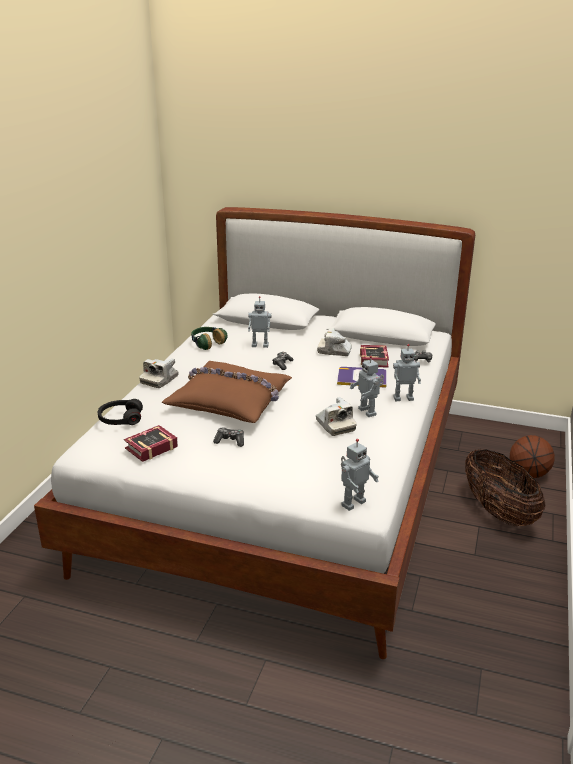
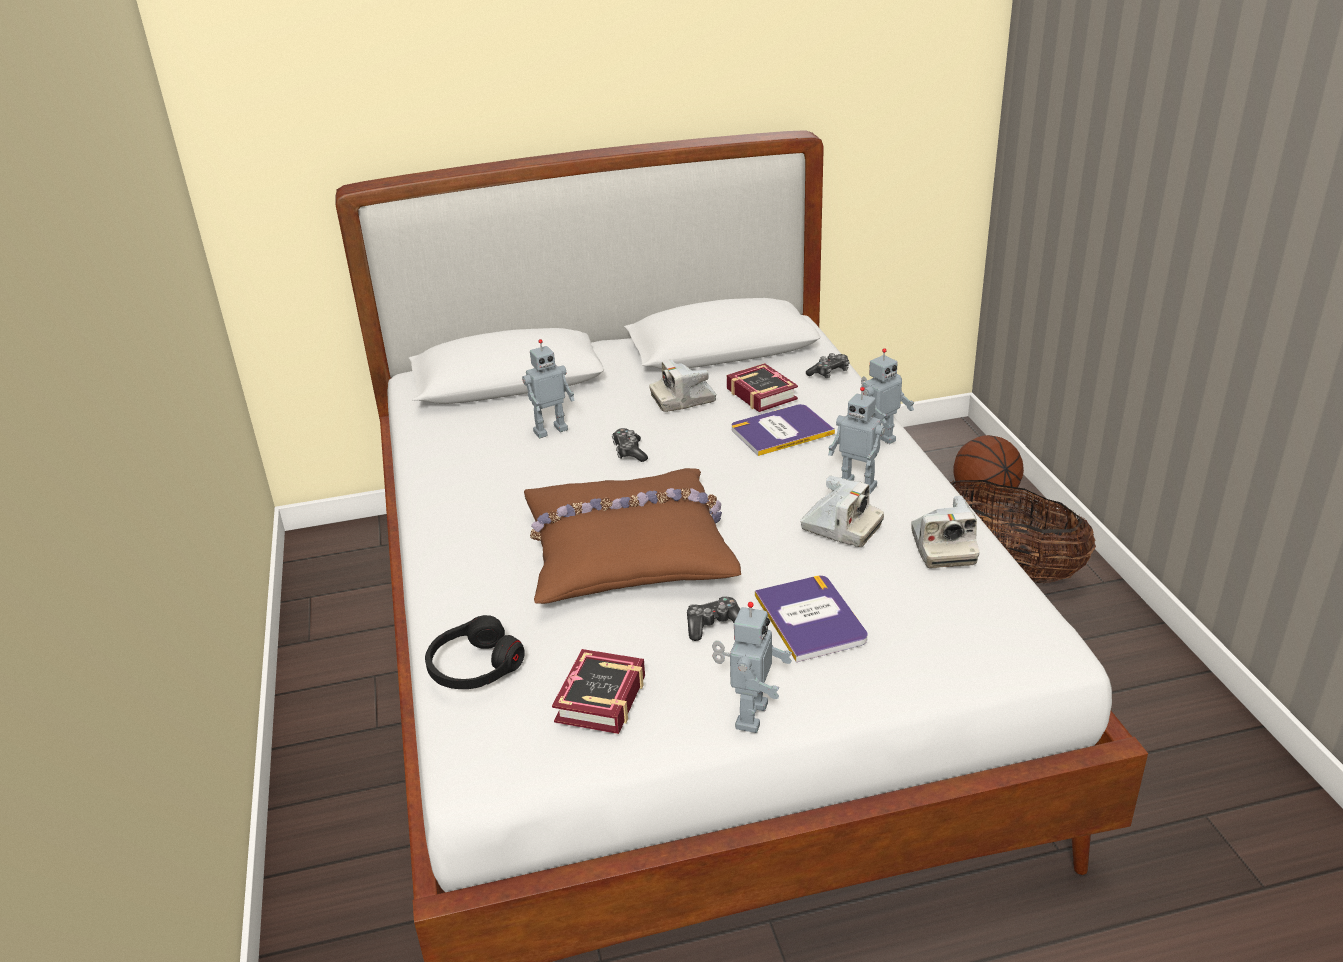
camera: 30 degrees left, 5 degrees up
camera [139,358,179,388] -> camera moved to [911,495,979,568]
headphones [191,327,228,350] -> none
toy robot [341,439,379,511] -> toy robot moved to [712,602,792,733]
none -> book [755,575,868,662]

